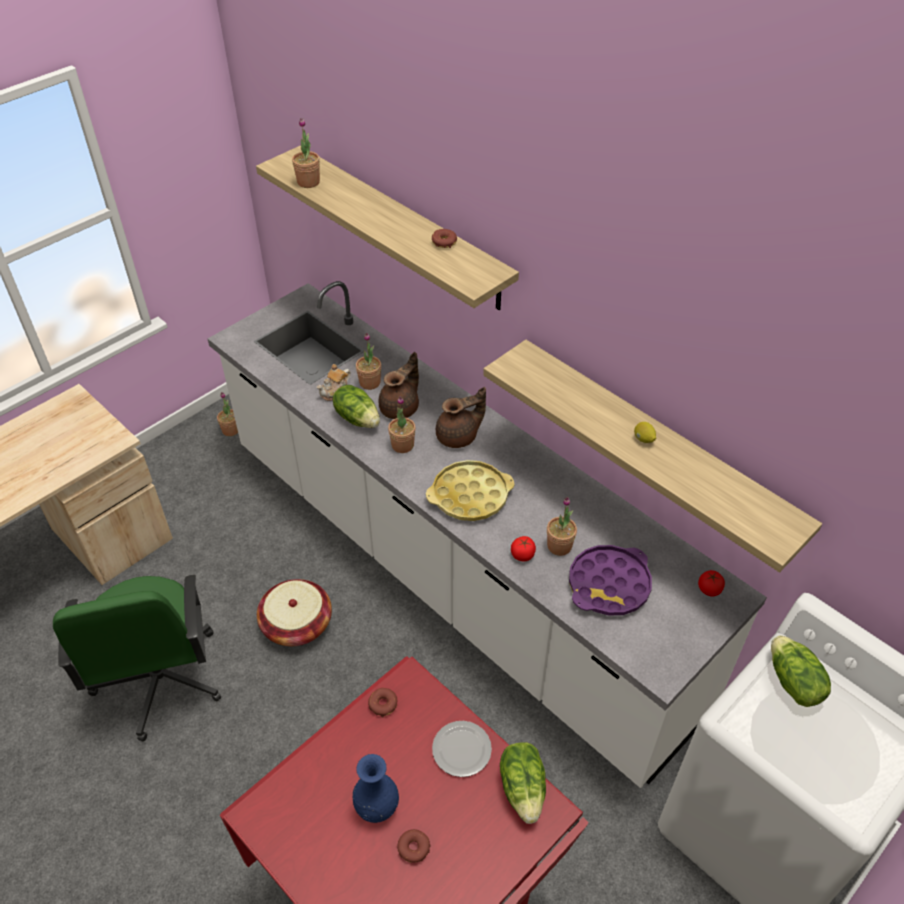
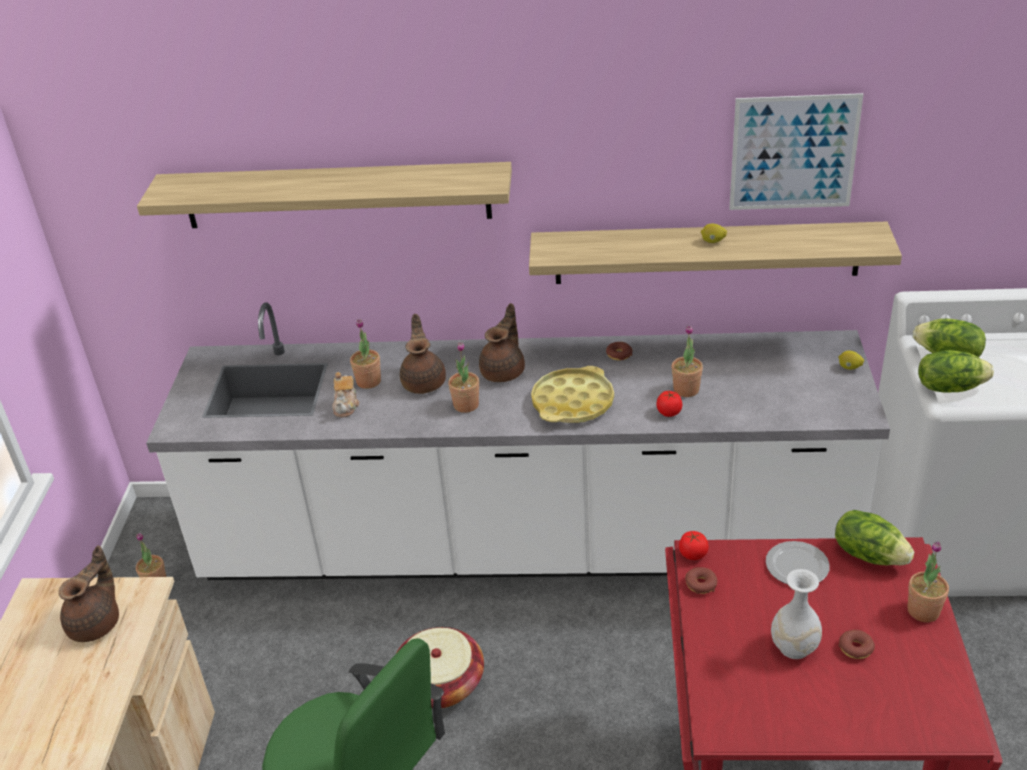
camera: 40 degrees left, 10 degrees down
potted plant [292,118,320,188] -> potted plant moved to [908,541,949,622]
lettuce [333,385,380,428] -> lettuce moved to [918,350,994,393]
blue vase [353,754,399,823] -> white vase [771,569,822,659]
donut [432,229,457,248] -> donut moved to [606,342,632,360]
purple tray [569,545,652,616] -> none
tomato [698,570,725,596] -> tomato moved to [679,531,709,560]
none -> brown teapot [59,545,119,642]
none -> picture [729,93,863,210]
none -> lemon [838,351,864,370]

